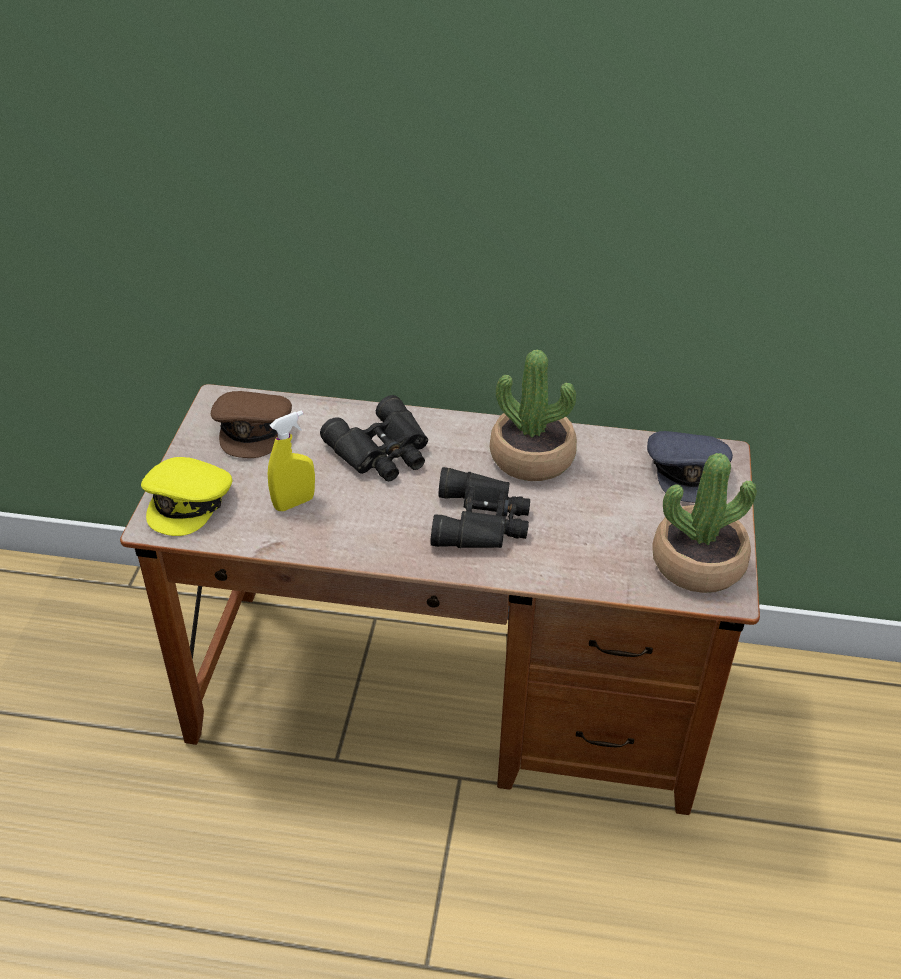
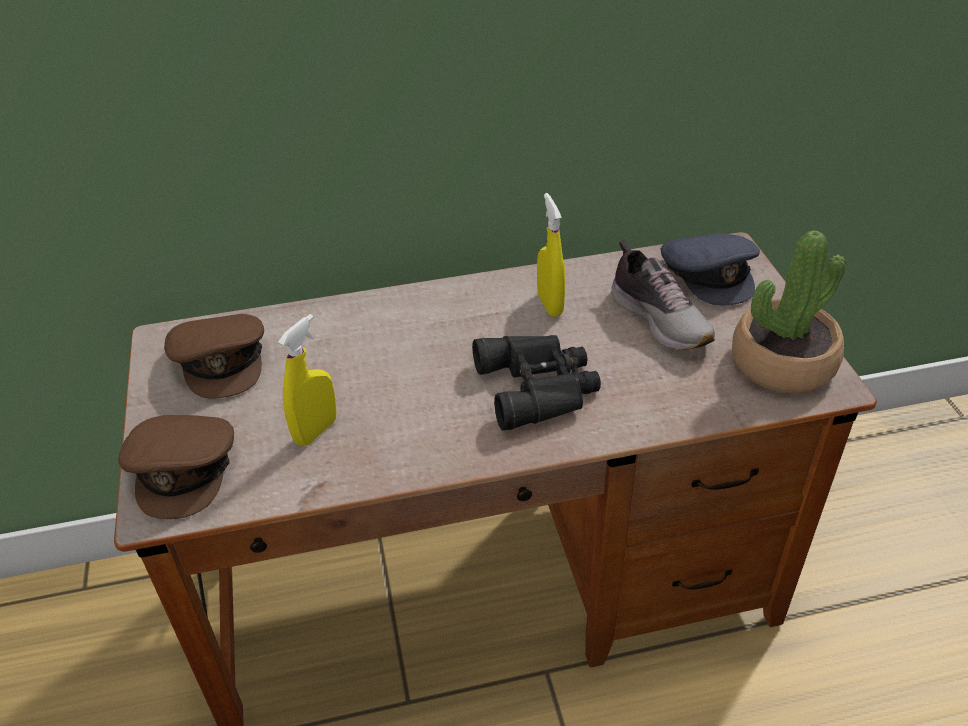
camera: 20 degrees left, 0 degrees up
yellow cap [141,457,232,536] -> brown cap [118,415,234,519]
black binoculars [320,395,428,481] -> none
potted plant [490,350,577,481] -> yellow spray bottle [537,193,565,317]
none -> shoe [611,240,715,350]

